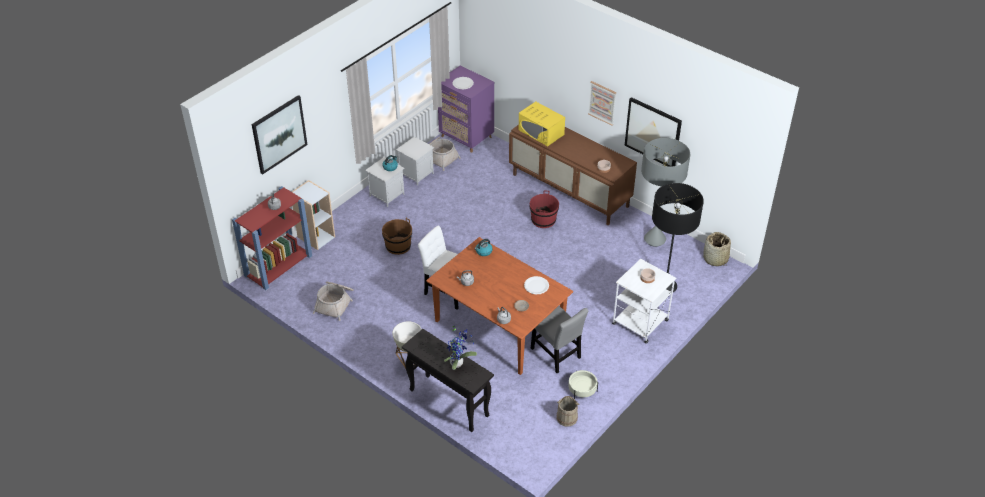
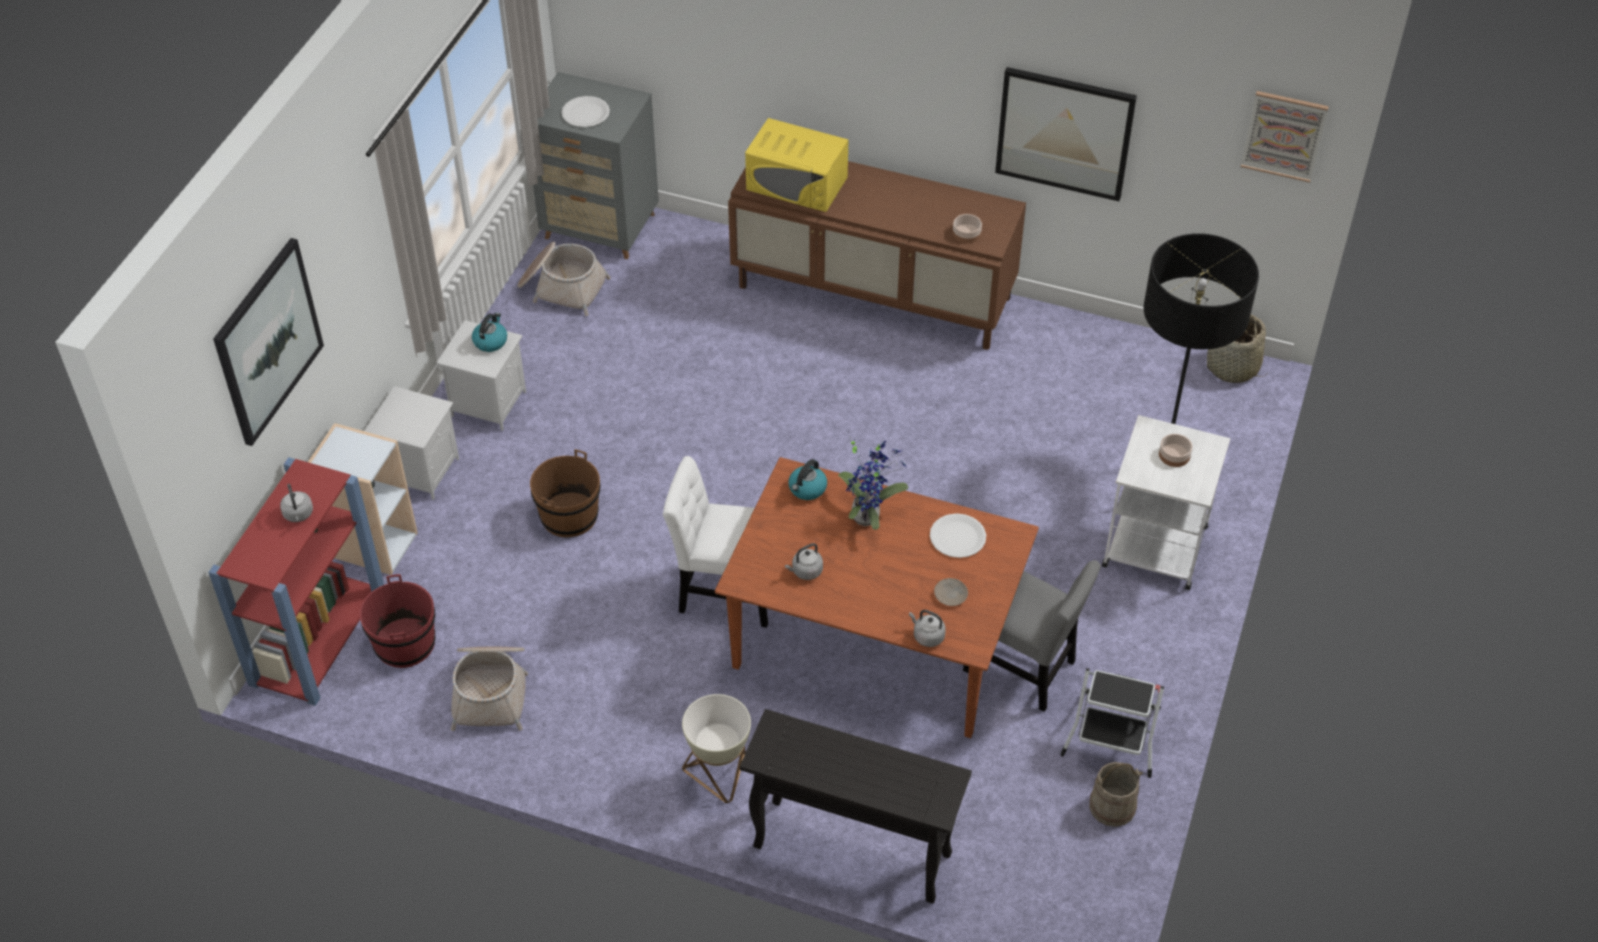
camera: 20 degrees left, 5 degrees up
grey nightstand [396,137,434,186] -> grey nightstand moved to [364,386,459,500]
purple dresser [438,65,494,153] -> grey dresser [533,72,659,259]
potted plant [444,326,477,370] -> potted plant moved to [838,437,909,530]
red bucket [530,190,559,228] -> red bucket moved to [360,574,435,668]
beige planter [568,370,598,399] -> step ladder [1061,668,1164,778]
picture [588,81,617,126] -> picture moved to [1241,91,1329,182]
grey floor lamp [641,138,690,247] -> none

